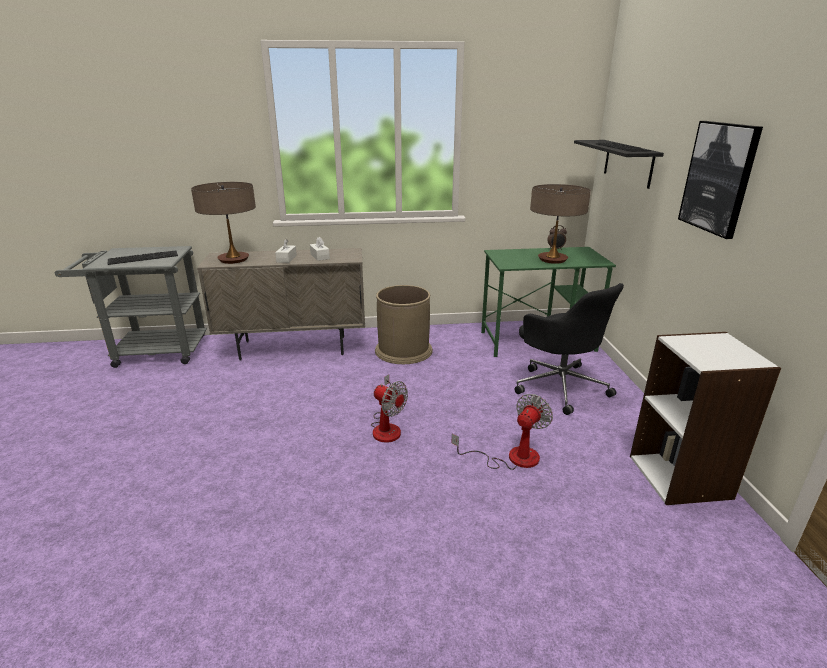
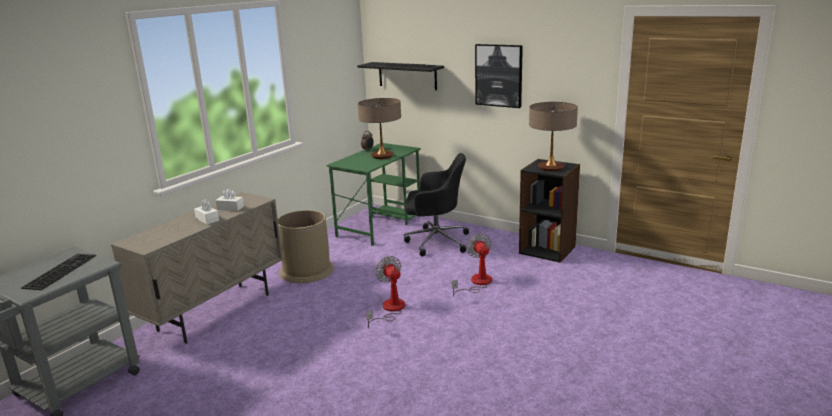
camera: 50 degrees left, 5 degrees down
table lamp [191,182,256,264] -> table lamp moved to [529,102,578,172]
fan [371,374,408,443] -> fan turned 105 degrees counterclockwise [367,256,405,328]
white bookcase [630,332,781,505] -> black bookcase [519,159,580,263]

